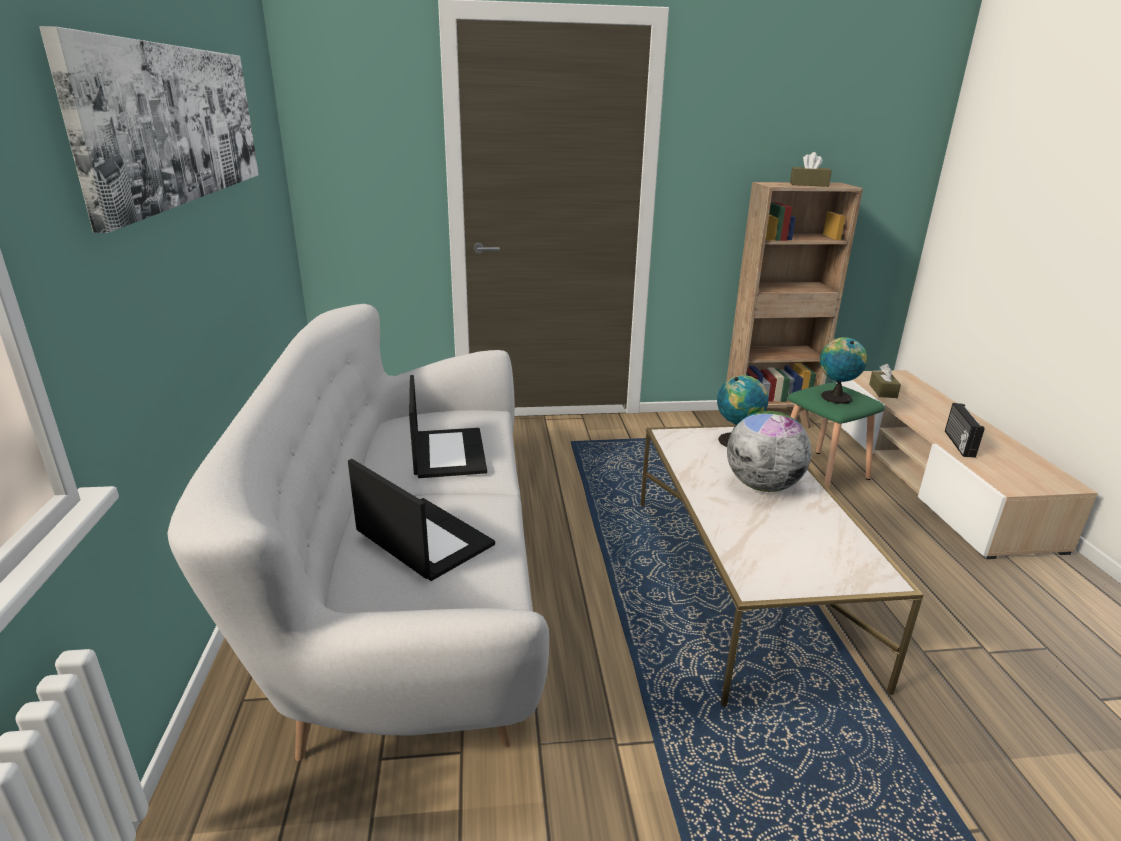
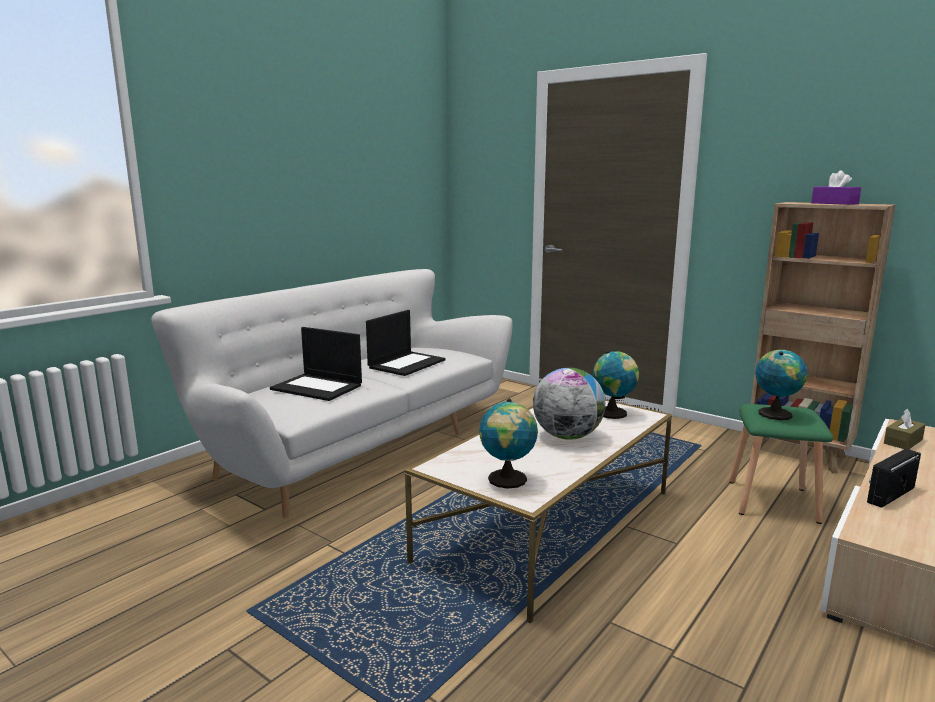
camera: 45 degrees right, 10 degrees down
picture [39,26,259,233] -> none
laptop [348,459,495,581] -> laptop turned 120 degrees clockwise [270,327,362,401]
brown tissue box [790,152,832,187] -> purple tissue box [811,170,861,205]
none -> globe [479,399,538,489]

